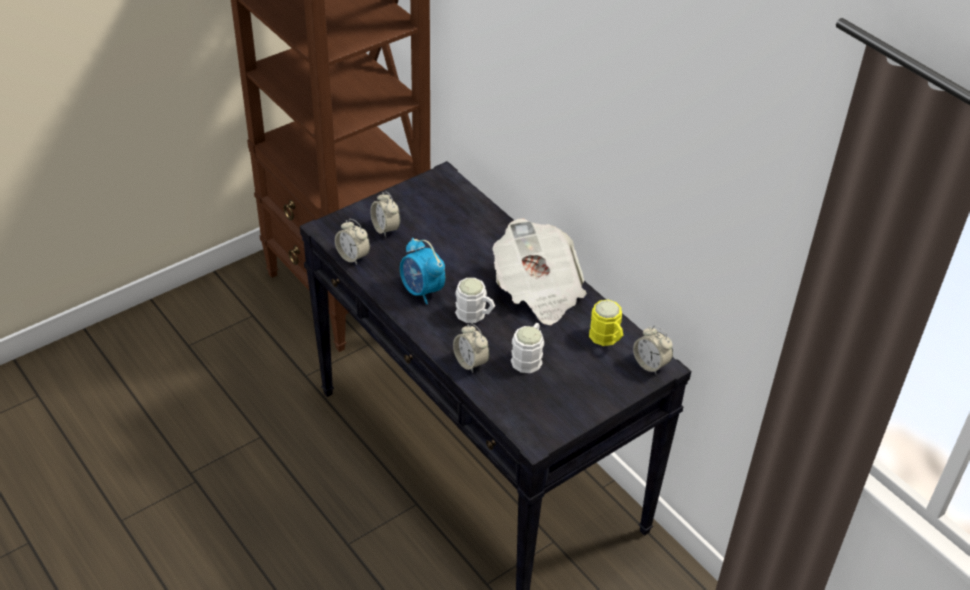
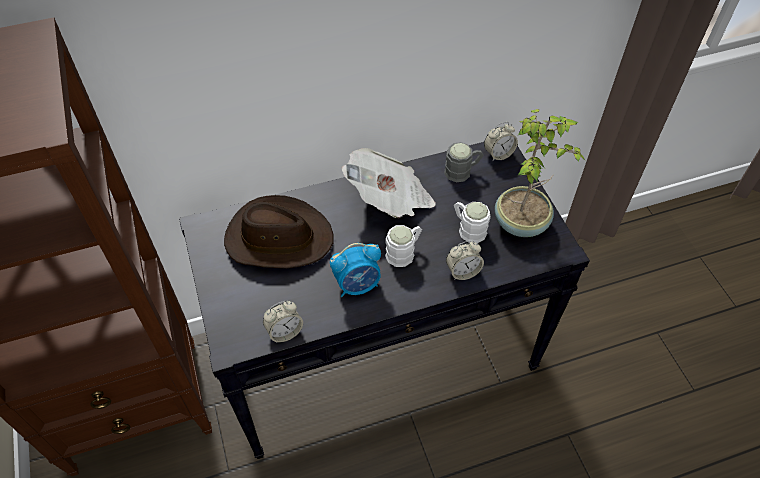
camera: 70 degrees left, 10 degrees up
alarm clock [371,191,400,237] -> none
yellow mug [589,300,624,346] -> grey mug [444,142,484,182]
none -> brown hat [224,195,334,269]
none -> potted plant [495,109,585,237]

